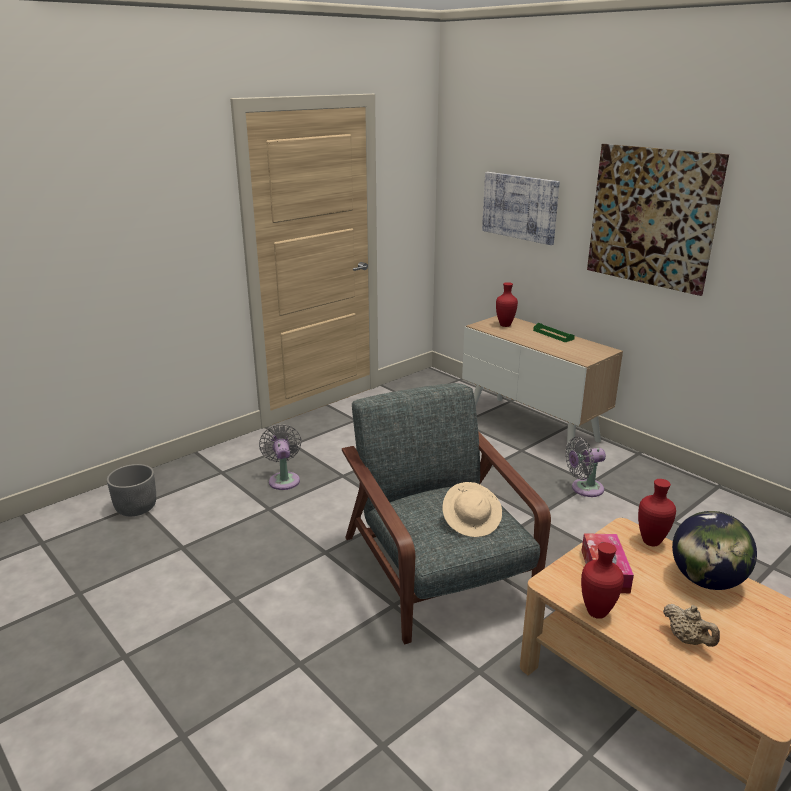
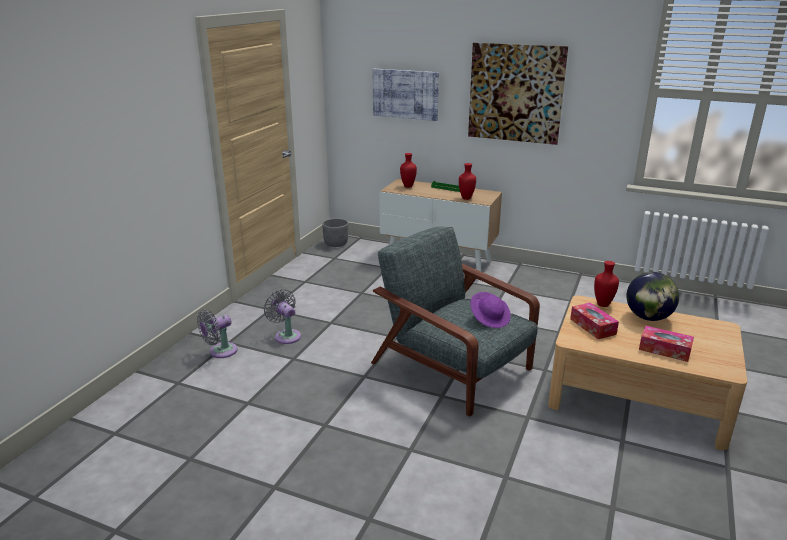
camera: 25 degrees left, 0 degrees up
grey planter [107,464,156,516] -> grey planter moved to [322,218,348,247]
beige hat [443,482,502,537] -> purple hat [470,292,511,328]
grey fan [565,437,606,497] -> grey fan moved to [197,309,237,358]
red vase [581,542,624,619] -> red vase moved to [459,163,476,200]
beige teapot [663,604,720,647] -> tissue box [639,326,694,362]

